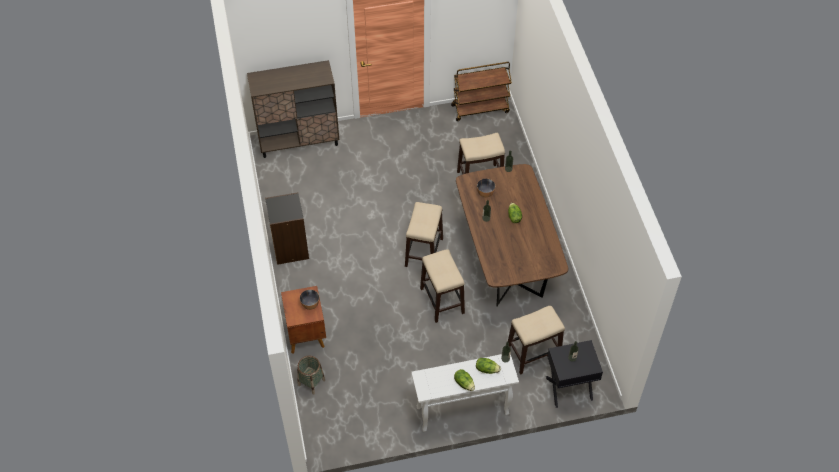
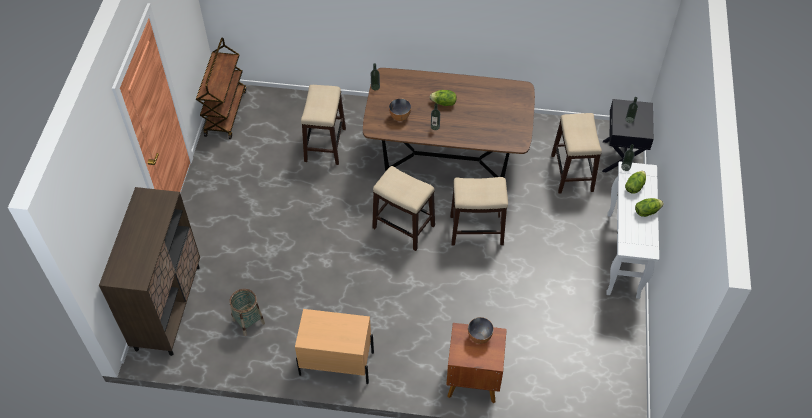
camera: 70 degrees left, 0 degrees up
black bookcase [265,192,309,265] -> beige nightstand [295,309,374,384]
basket [297,355,325,395] -> basket moved to [229,289,265,336]

